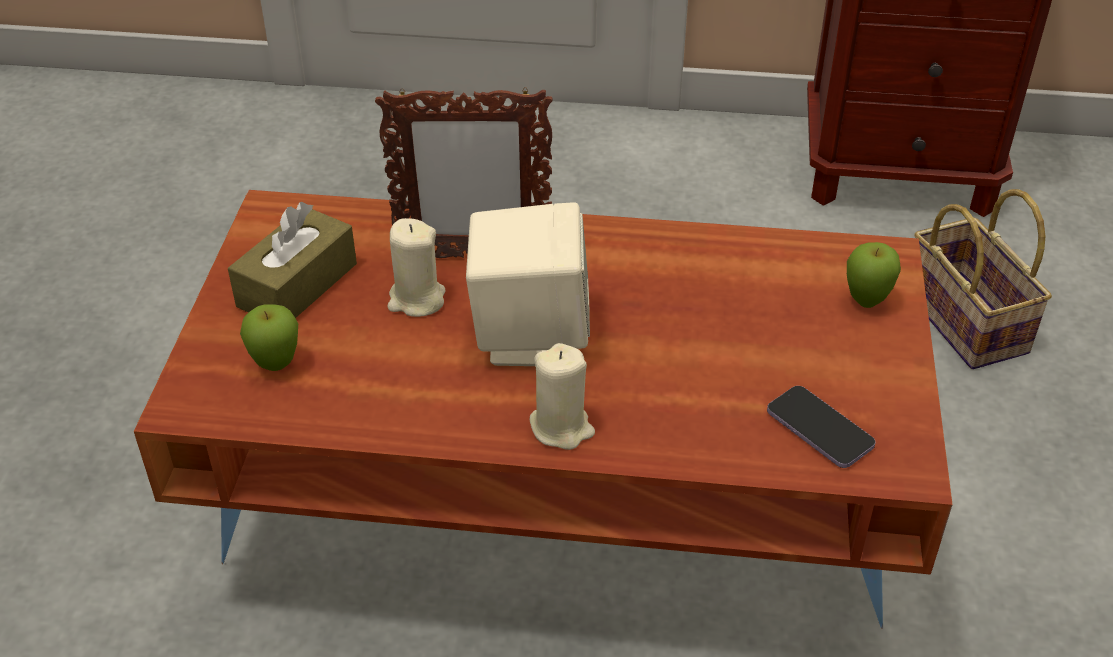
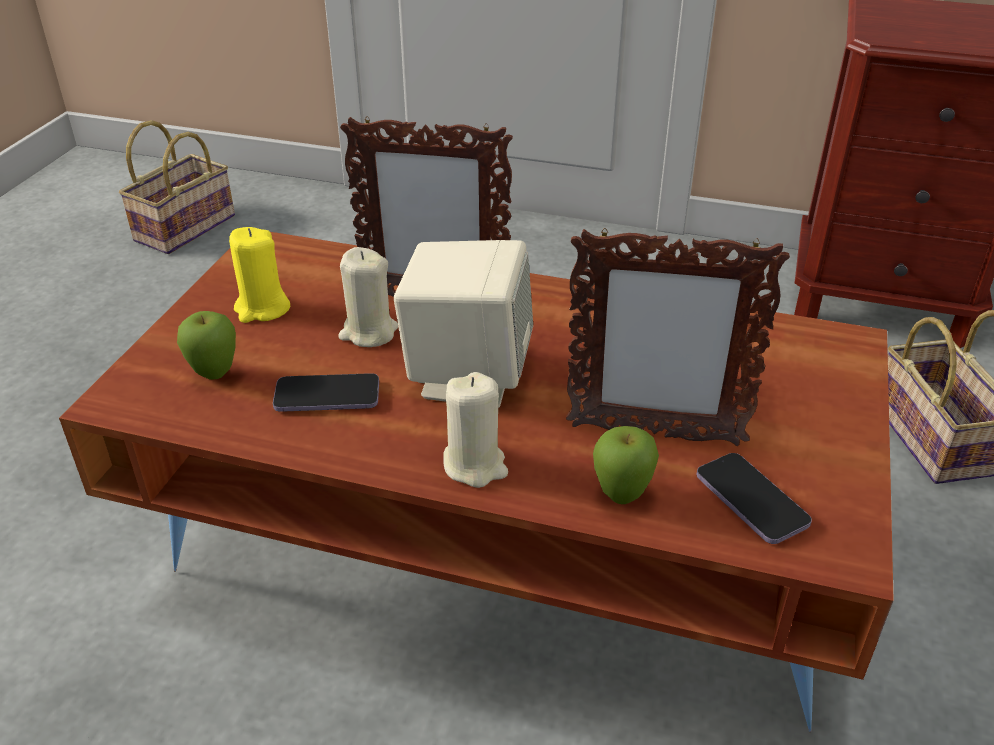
camera: 10 degrees right, 5 degrees down
brown tissue box [228,202,357,318] -> yellow candle [229,227,290,323]
apple [847,242,901,308] -> apple moved to [593,426,659,504]
none -> basket [119,120,235,254]
none -> phone [273,373,379,412]
none -> picture frame [566,228,790,446]

